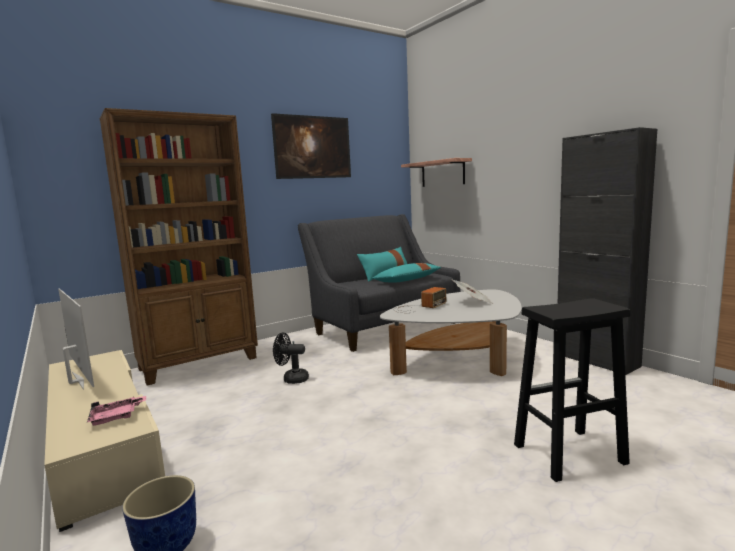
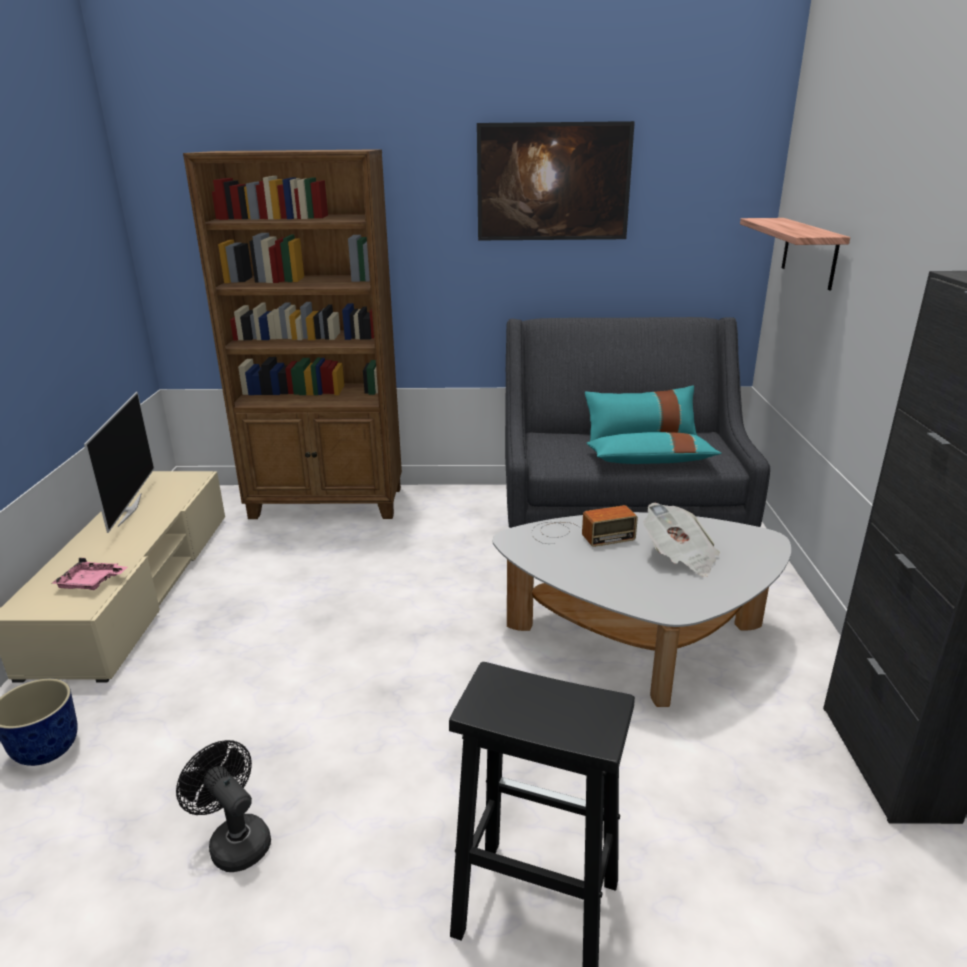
camera: 35 degrees right, 15 degrees up
black fan [273,333,309,384] -> black fan moved to [176,740,271,872]

